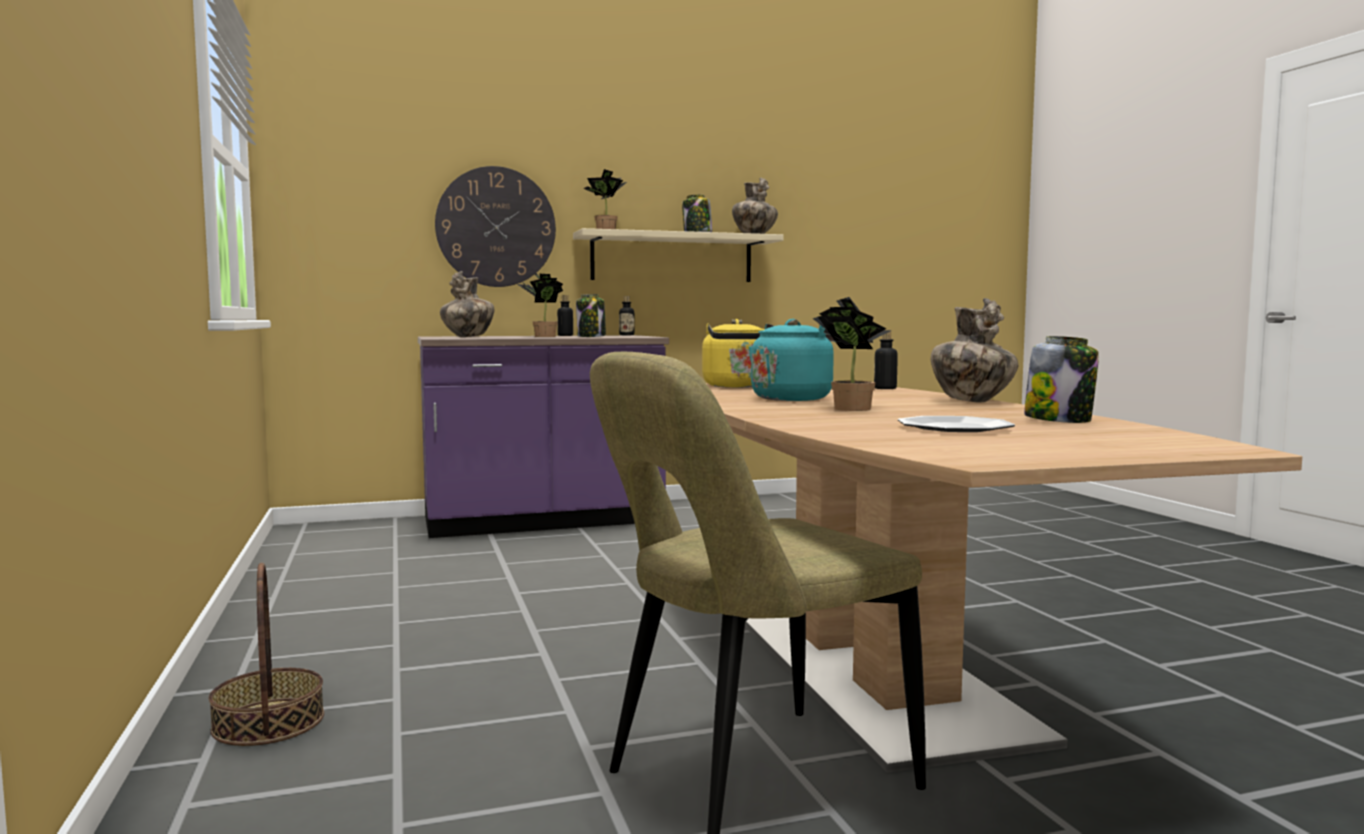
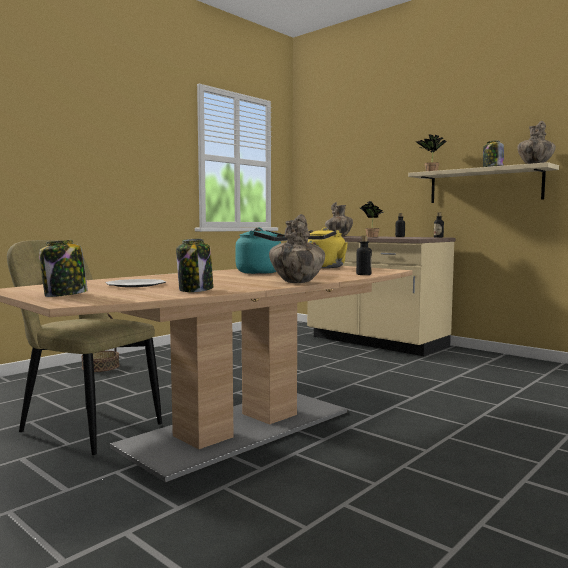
camera: 60 degrees right, 0 degrees up
purple counter [418,335,669,538] -> beige counter [307,236,455,356]
wall clock [435,166,556,287] -> none
jar [576,294,606,337] -> jar moved to [39,240,88,297]
potted plant [813,297,892,411] -> none

